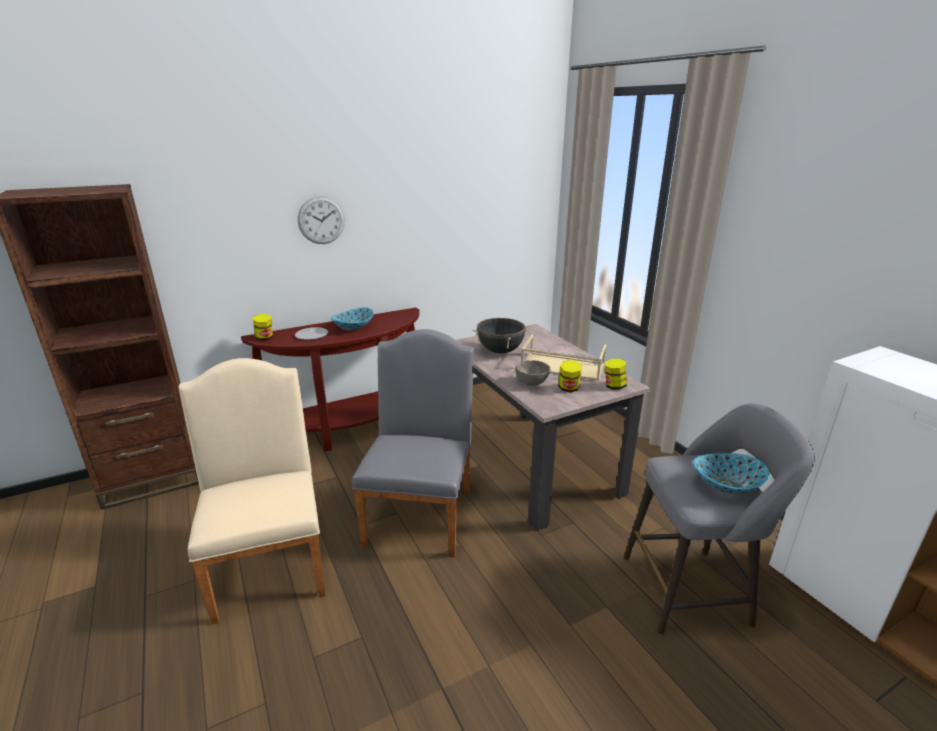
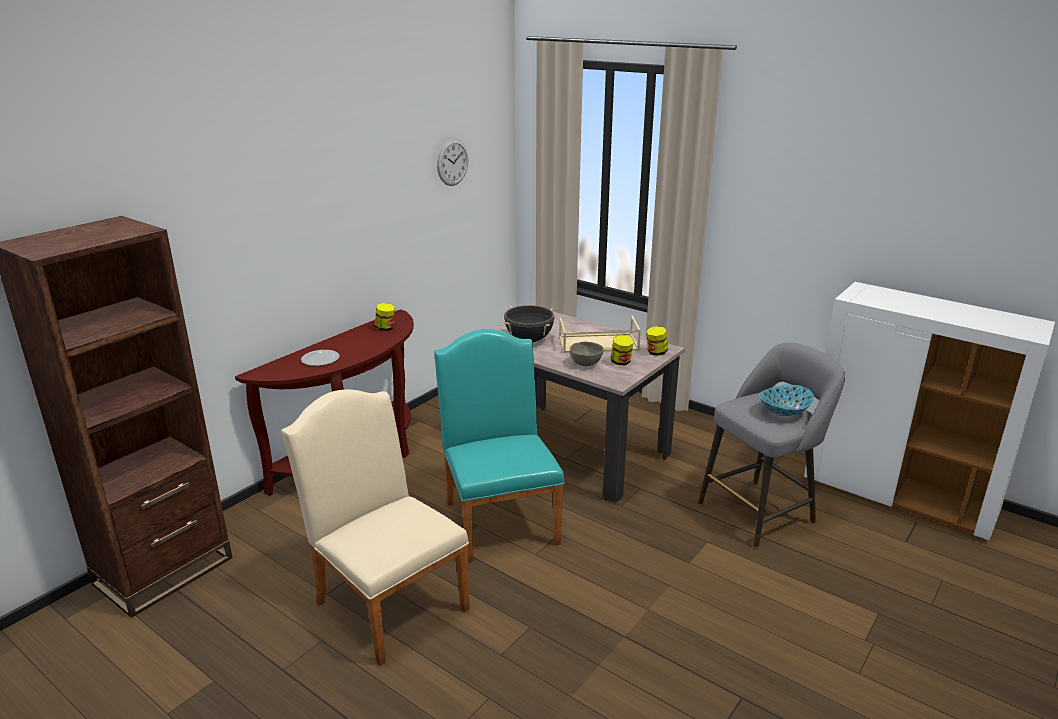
camera: 25 degrees left, 0 degrees up
jar [253,314,273,341] -> jar moved to [375,303,395,331]
wall clock [298,196,345,244] -> wall clock moved to [437,139,468,186]
bowl [331,307,374,331] -> none
grey chair [352,329,474,557] -> turquoise chair [434,329,565,563]

